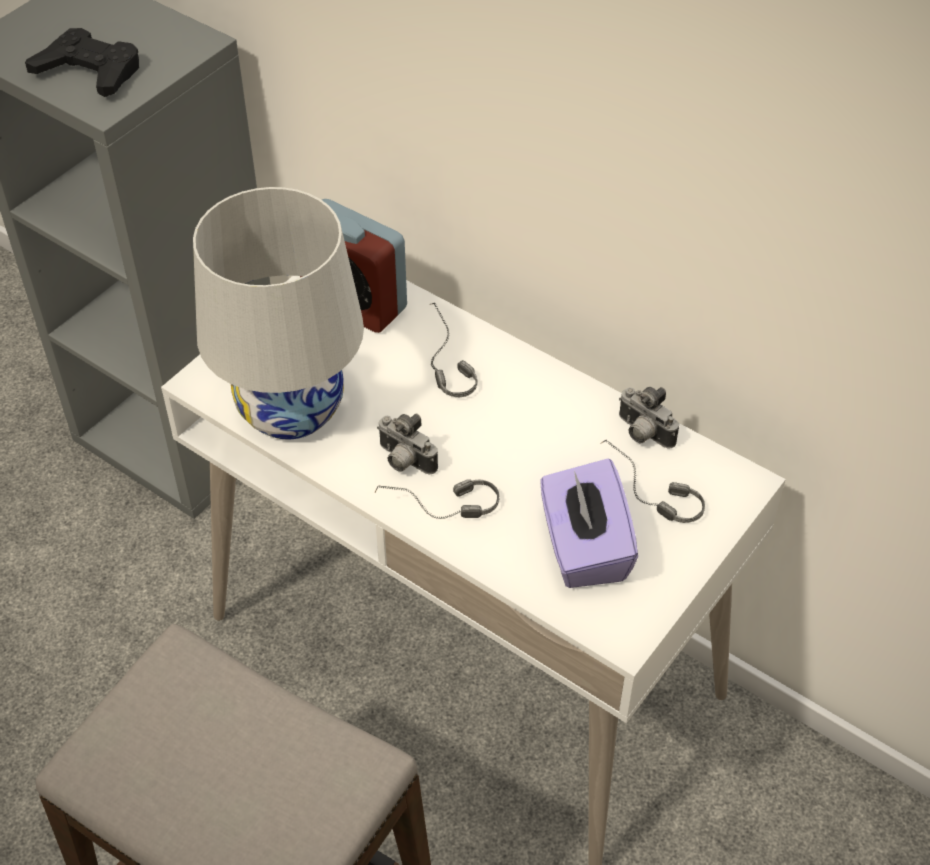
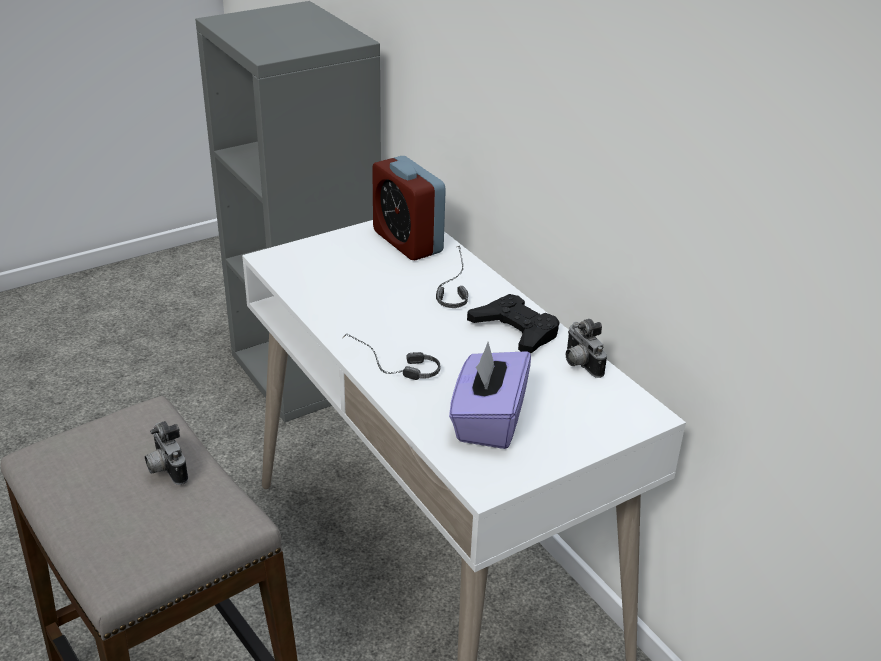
camera: 20 degrees right, 15 degrees down
black game controller [25,28,139,97] -> black game controller moved to [467,294,559,353]
white table lamp [193,187,364,440] -> none
camera [377,414,438,474] -> camera moved to [145,421,188,485]
headphones [600,440,705,523] -> none

